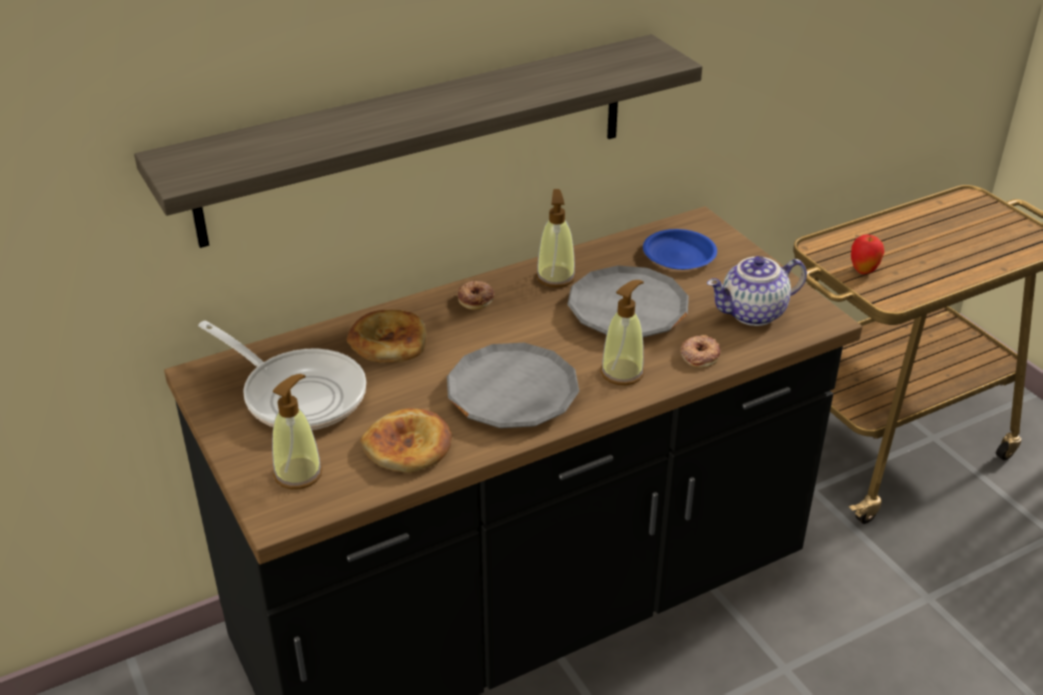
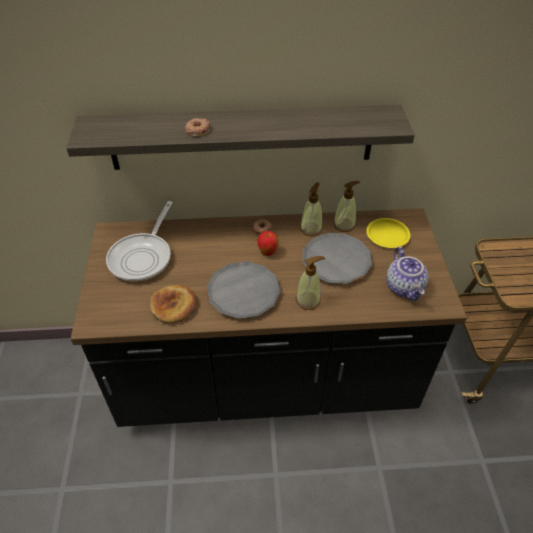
camera: 25 degrees right, 10 degrees up
frying pan [198,320,366,430] -> frying pan turned 45 degrees clockwise [106,201,173,282]
soap dispenser [272,374,323,489] -> soap dispenser moved to [333,181,360,232]
bread [347,310,426,363] -> none
blue plate [643,229,717,270] -> yellow plate [366,218,410,248]
donut [680,335,721,368] -> donut moved to [185,118,211,137]
teapot [707,256,807,326] -> teapot turned 105 degrees counterclockwise [386,247,429,301]
apple [851,235,884,274] -> apple moved to [257,231,279,256]

